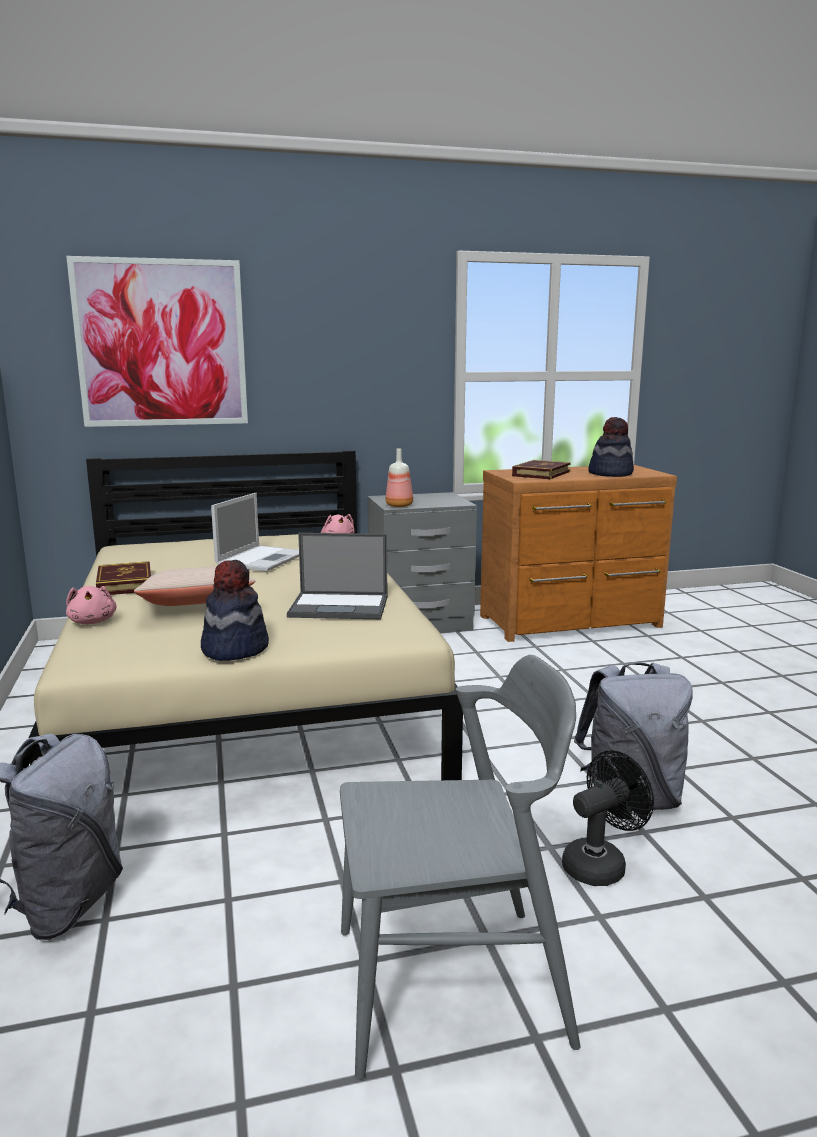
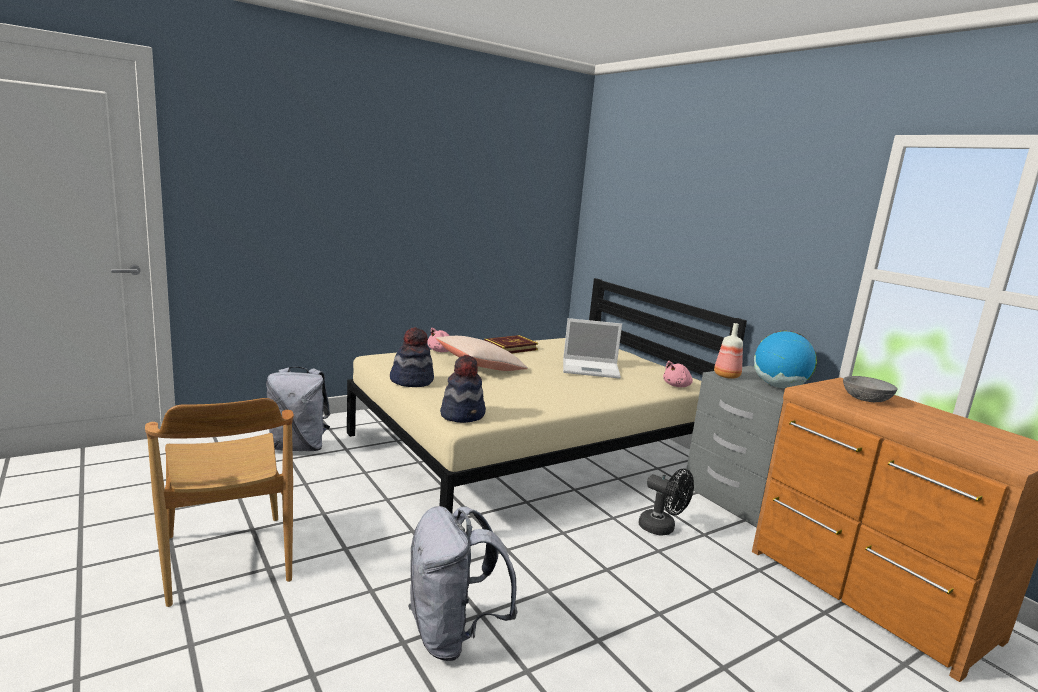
camera: 70 degrees right, 0 degrees up
picture [66,256,248,427] -> none
laptop [287,533,387,619] -> none
grey chair [340,655,581,1080] -> brown chair [145,398,294,607]
book [512,460,571,479] -> grey bowl [843,376,898,402]
black fan [562,750,654,886] -> black fan moved to [638,469,694,535]
hat [588,417,634,477] -> hat moved to [440,355,486,423]
none -> globe [754,330,817,388]

